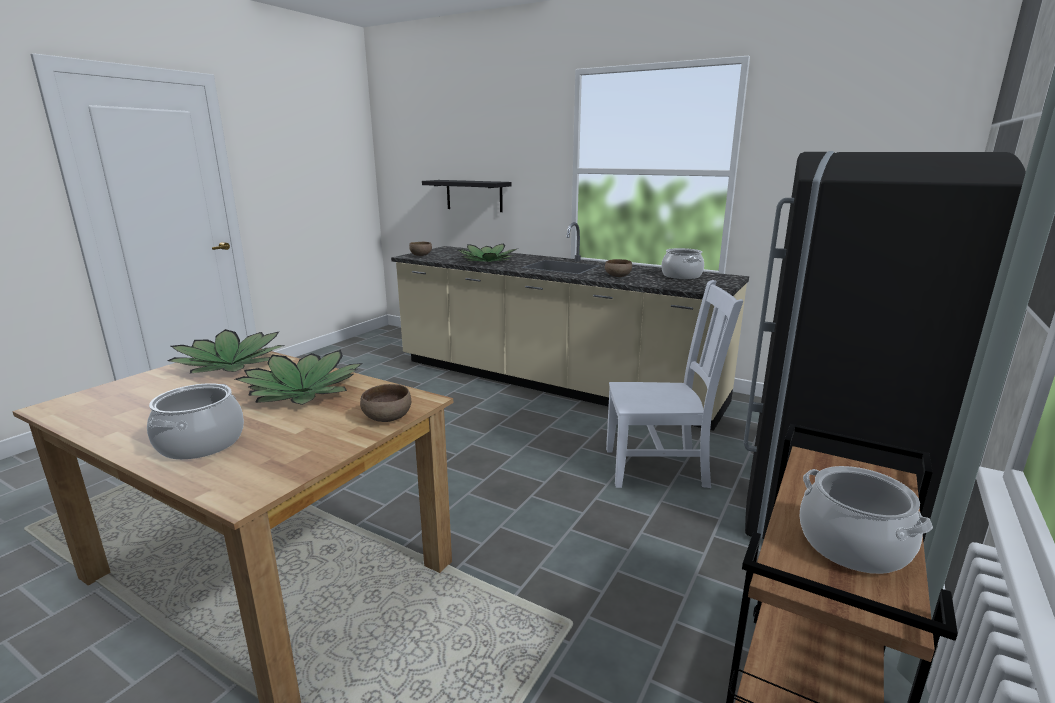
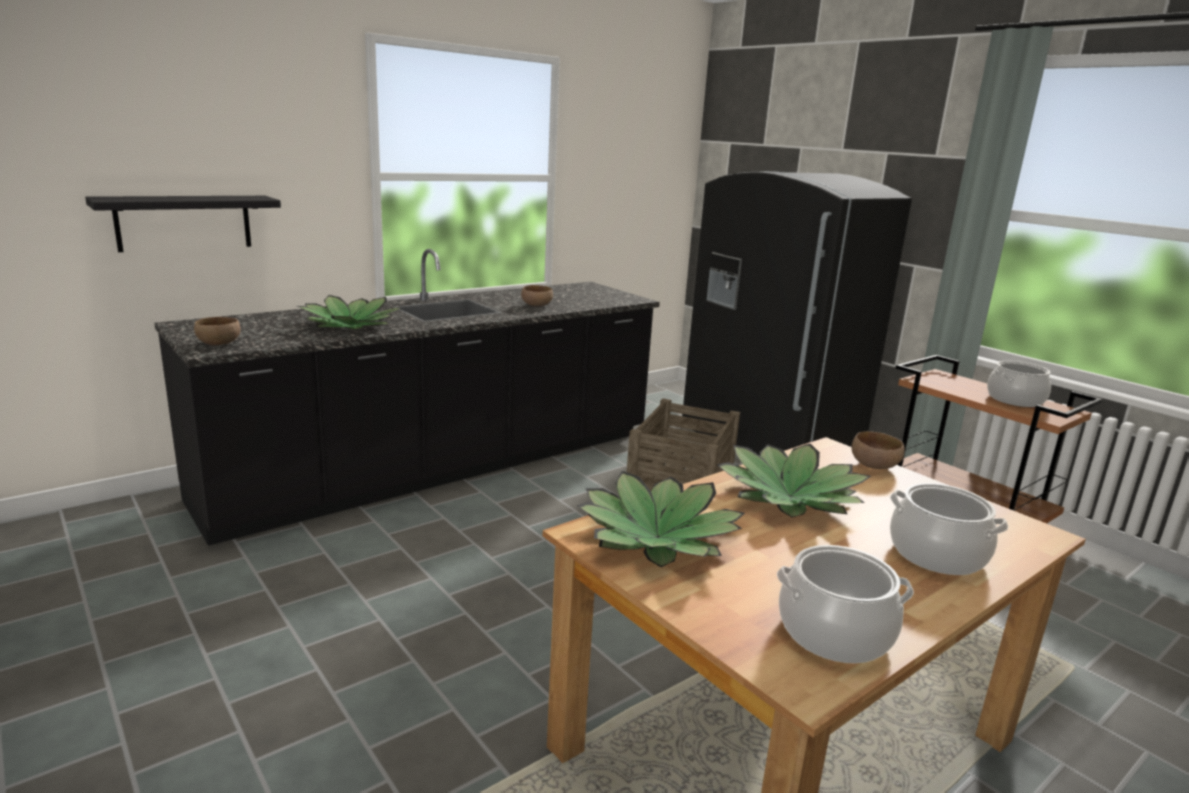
camera: 70 degrees left, 0 degrees up
beige counter [391,222,749,431] -> black counter [154,249,660,546]
white chair [606,280,743,488] -> crate [627,398,740,491]
cooking pot [661,248,704,279] -> cooking pot moved to [777,545,914,664]

